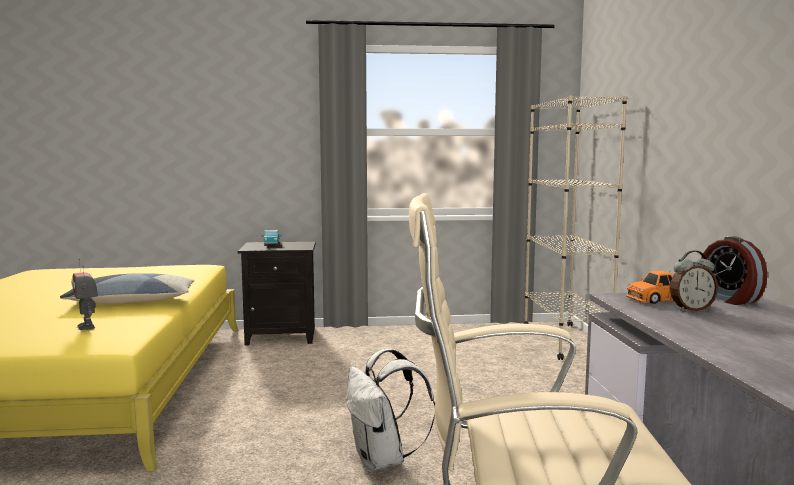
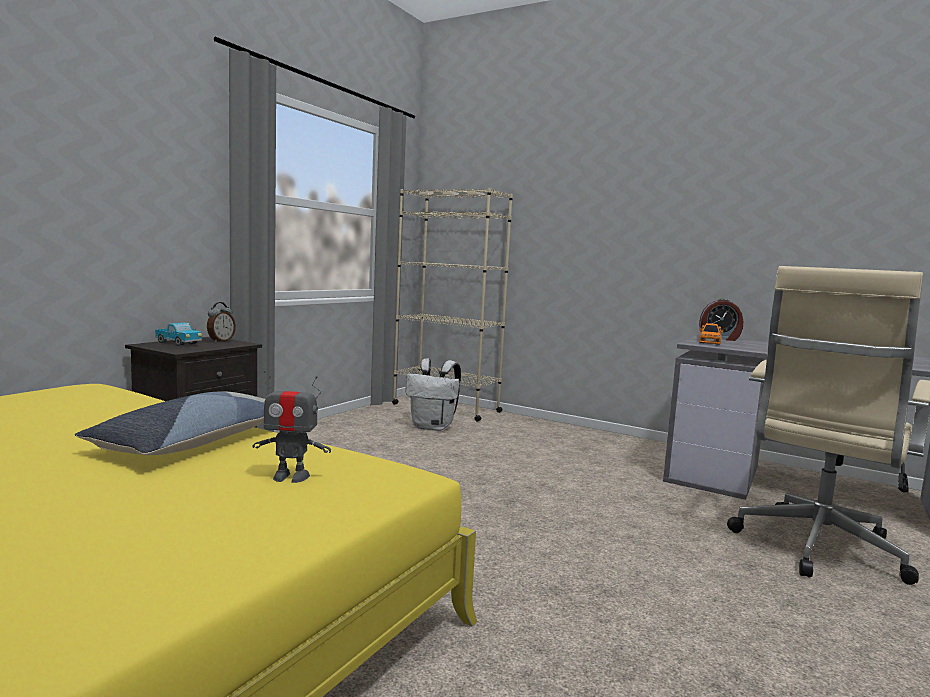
camera: 55 degrees left, 0 degrees up
white backpack [346,348,435,471] -> white backpack moved to [405,358,461,431]
alarm clock [670,250,718,311] -> alarm clock moved to [207,302,236,343]

